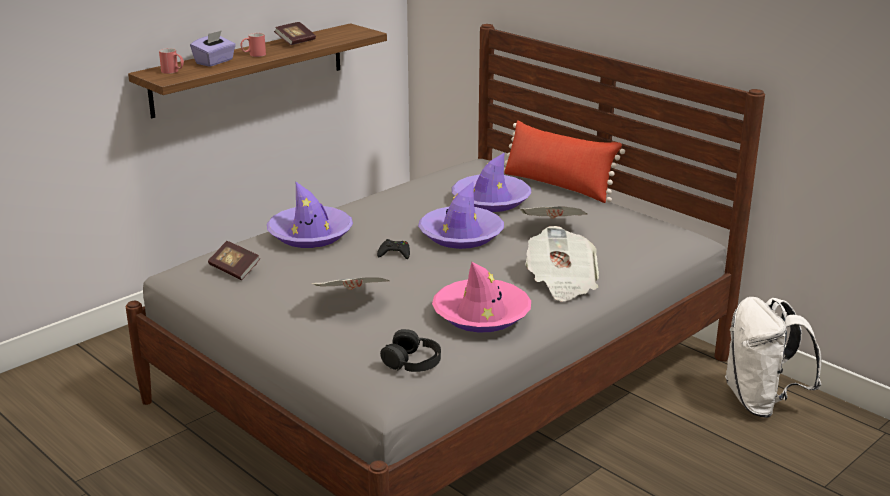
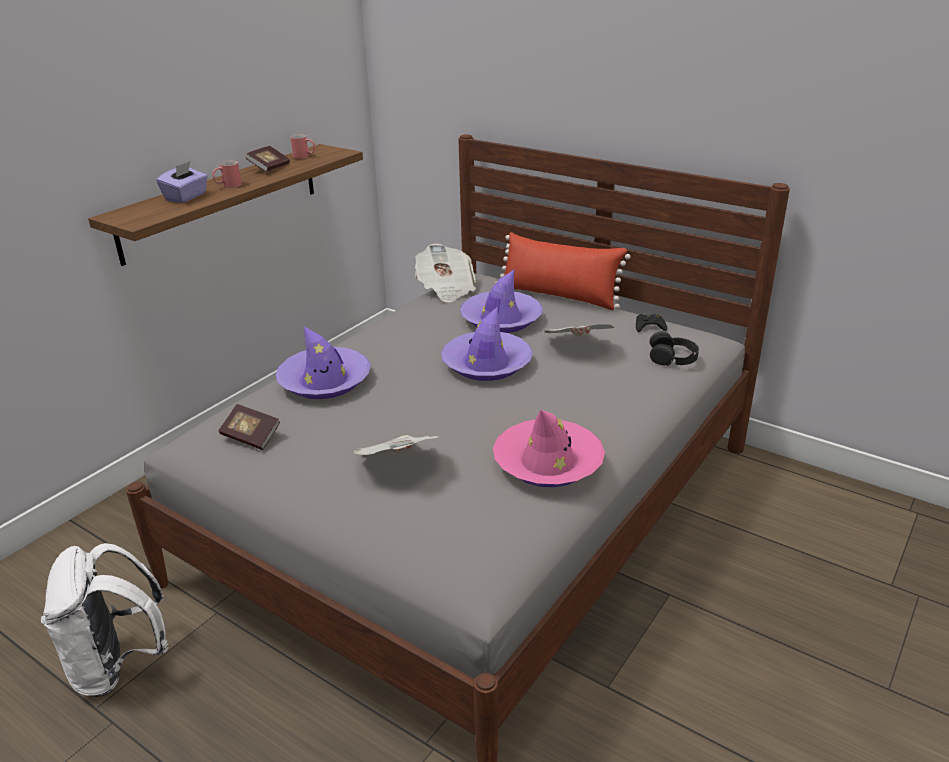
camera: 10 degrees left, 5 degrees up
red mug [159,48,184,74] -> red mug moved to [290,135,315,159]
black game controller [377,239,410,259] -> black game controller moved to [636,314,667,332]
black headphones [380,329,441,372] -> black headphones moved to [649,332,699,366]
newspaper [525,226,599,302] -> newspaper moved to [415,244,476,303]
white backpack [725,297,822,418] -> white backpack moved to [41,543,168,697]

